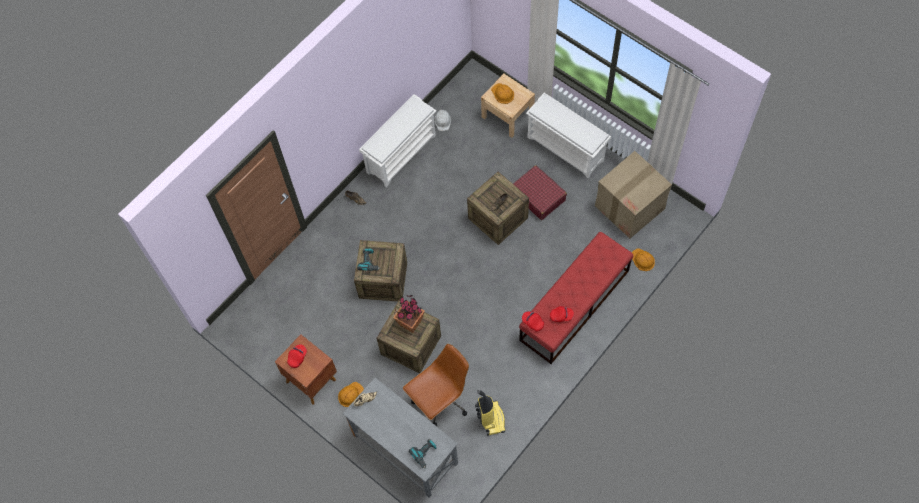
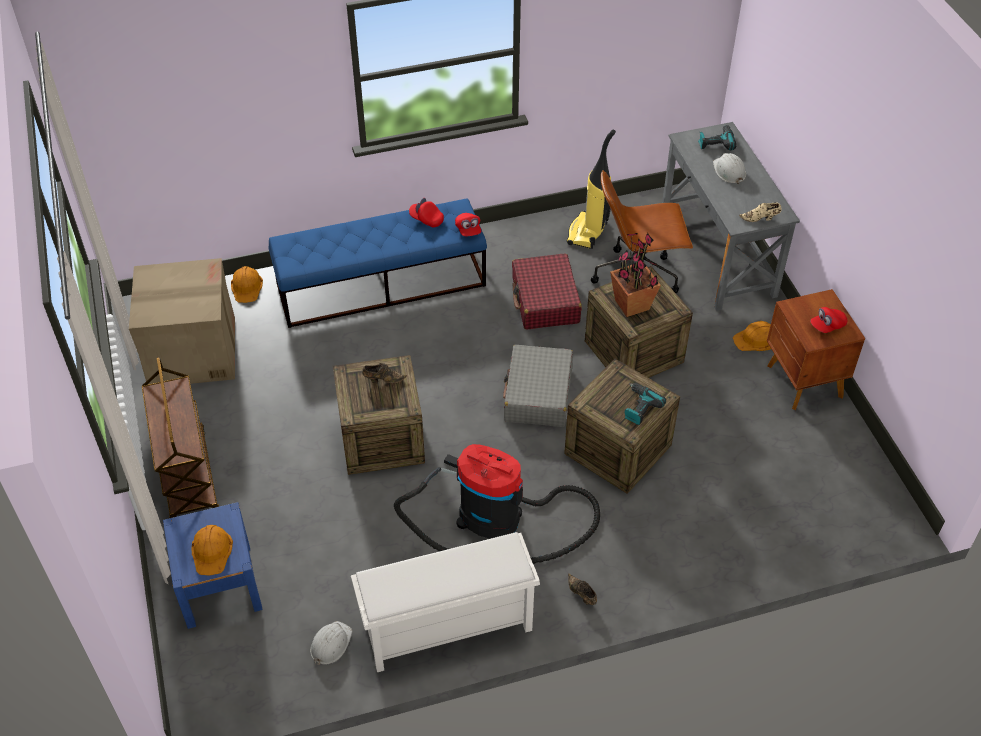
camera: 150 degrees left, 15 degrees down
beige nightstand [481,74,535,138] -> blue nightstand [163,502,263,629]
red suitcase [513,165,567,220] -> red suitcase moved to [512,254,582,330]
red bench [519,232,633,364] -> blue bench [269,199,487,328]
white shoe rack [526,93,611,178] -> brown cart [142,357,219,518]
none -> vacuum cleaner [394,444,600,564]
none -> grey suitcase [503,345,573,427]
none -> white hard hat [713,153,746,184]

